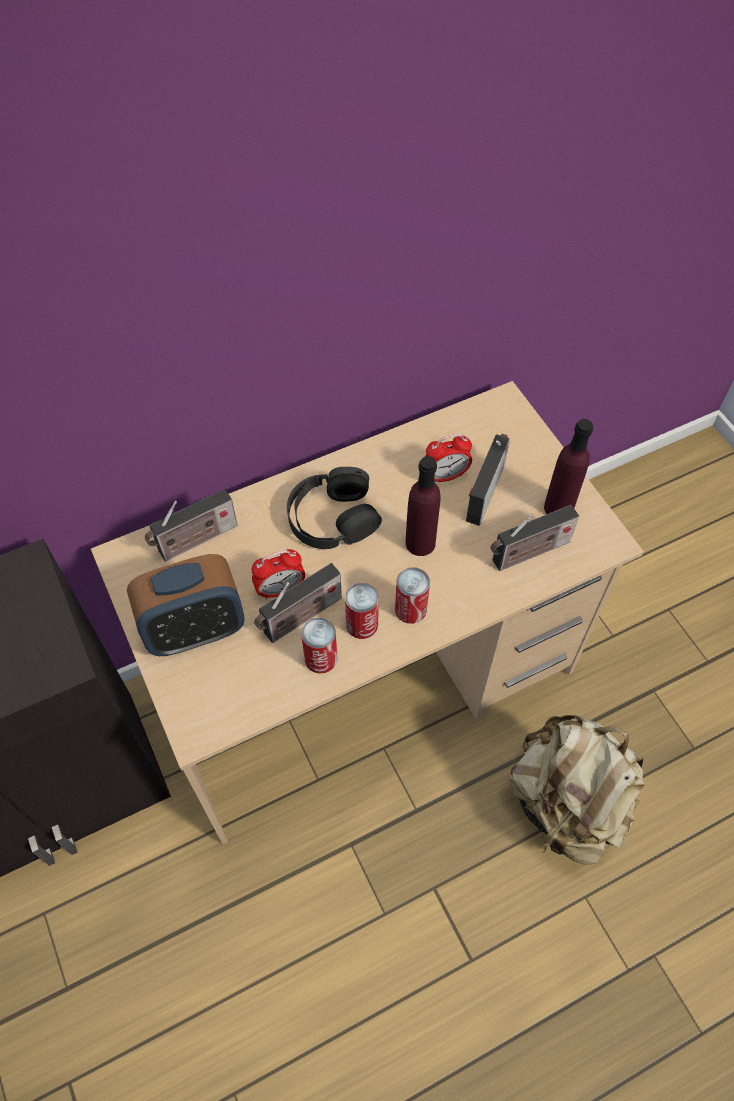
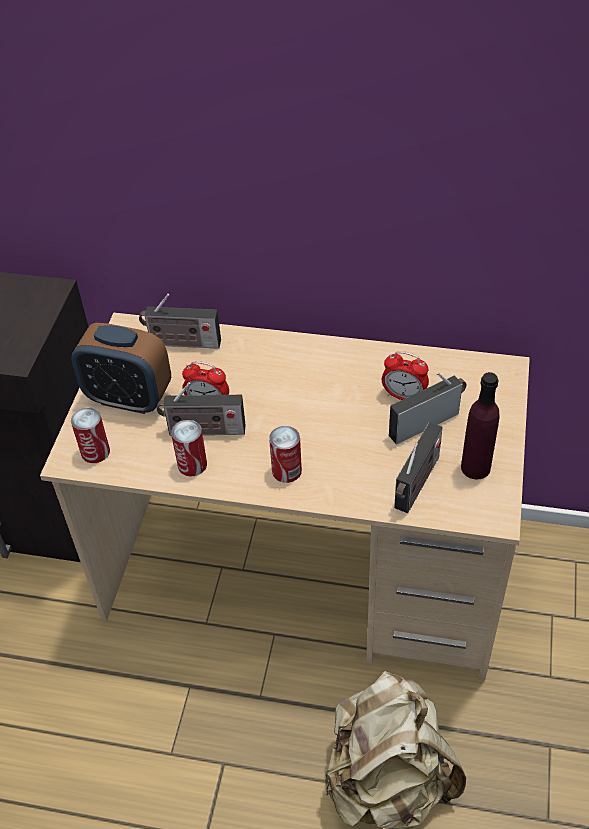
camera: 40 degrees right, 10 degrees down
black headphones [287,467,382,549] -> none
can [345,583,379,639] -> can moved to [71,407,110,463]
purple bottle [406,456,441,556] -> none
radio [490,505,579,571] -> radio turned 75 degrees counterclockwise [394,422,443,513]

